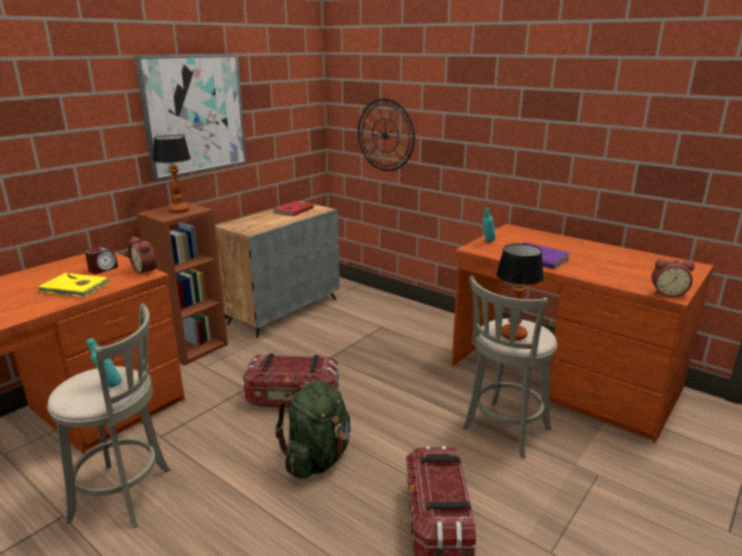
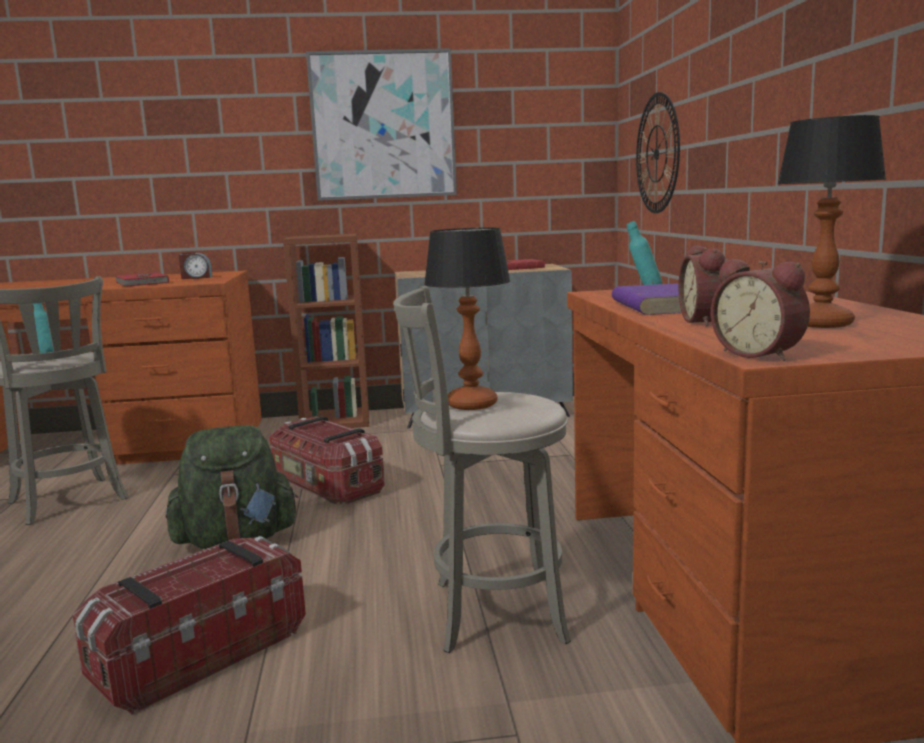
camera: 45 degrees right, 10 degrees down
yellow book [38,273,109,298] -> red book [115,272,169,287]
alarm clock [128,236,156,275] -> alarm clock moved to [679,246,726,326]
table lamp [153,135,191,213] -> table lamp moved to [777,115,886,328]

